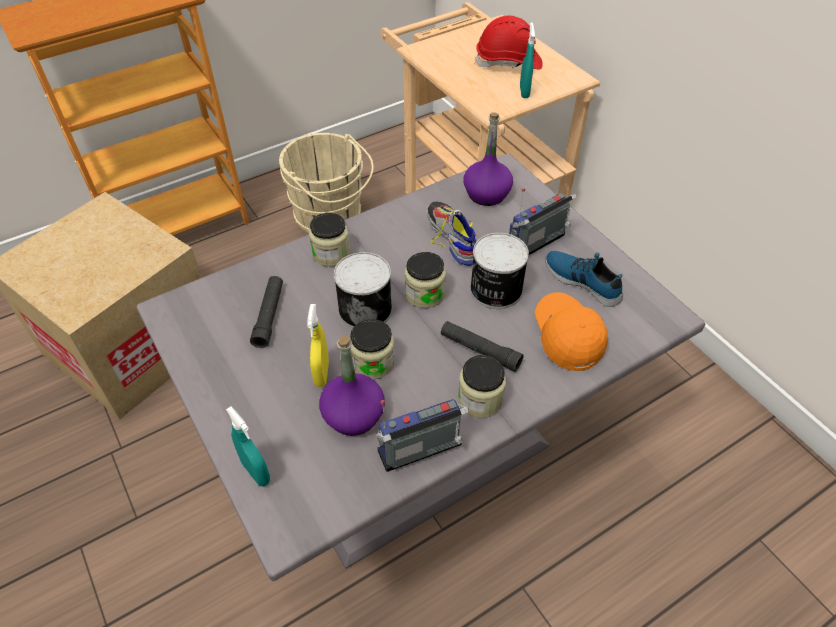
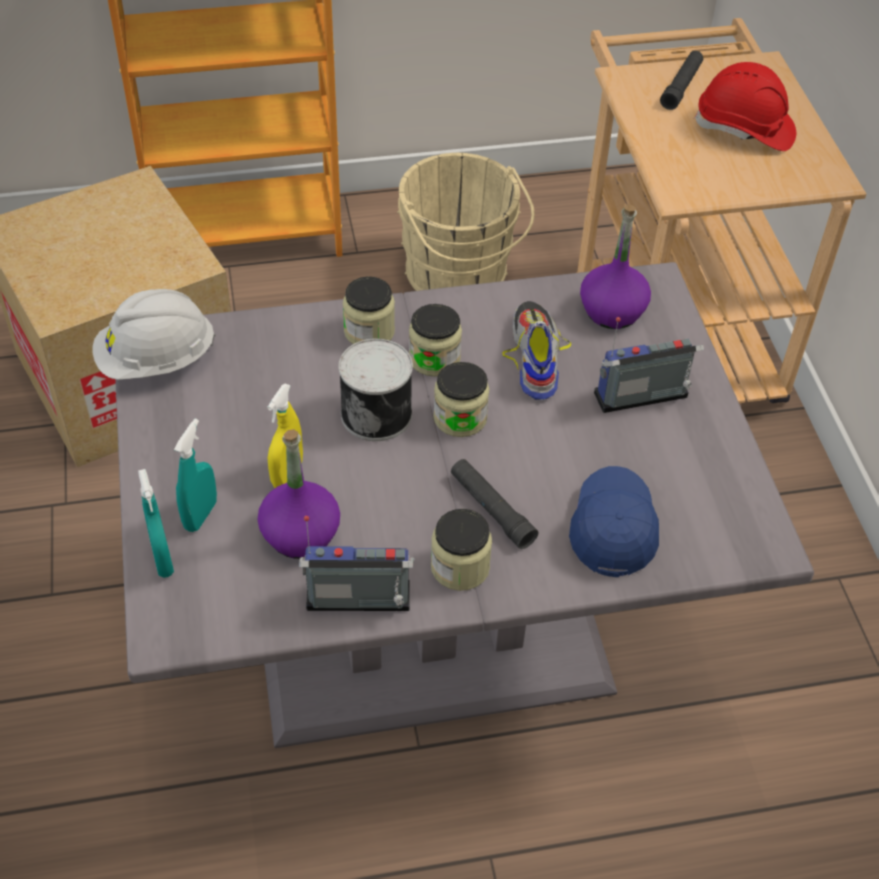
camera: 20 degrees right, 0 degrees up
black flashlight [250,276,283,348] -> black flashlight moved to [660,51,704,110]
jar [350,319,395,380] -> jar moved to [409,304,462,377]
can [470,233,529,309] -> none
turquoise spray bottle [520,23,535,98] -> turquoise spray bottle moved to [174,418,217,532]
orange cap [535,292,608,371] -> blue cap [569,466,659,577]
shoe [545,251,623,307] -> none
none -> white hard hat [93,289,215,380]

